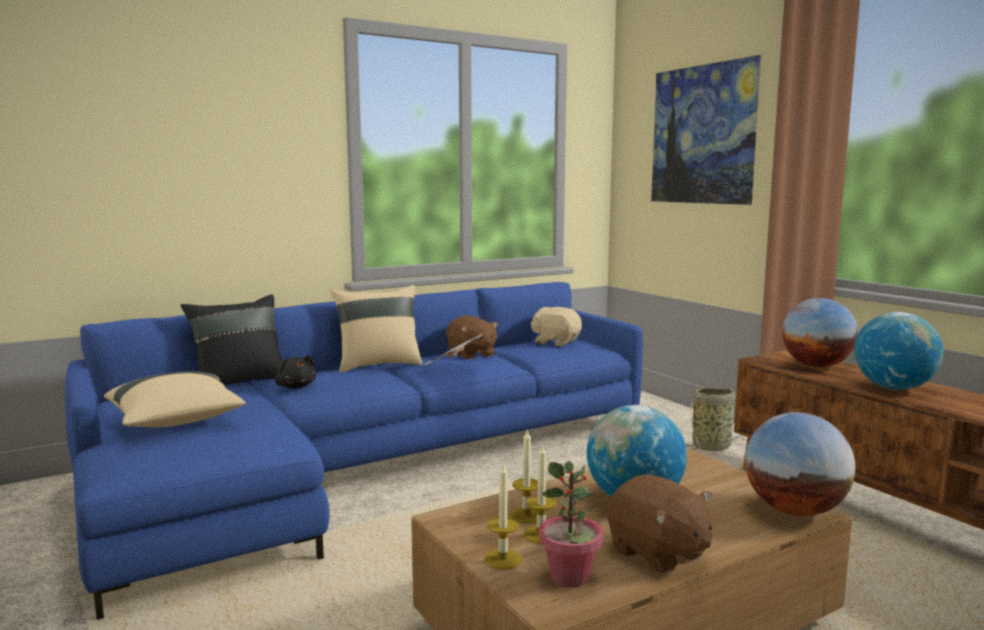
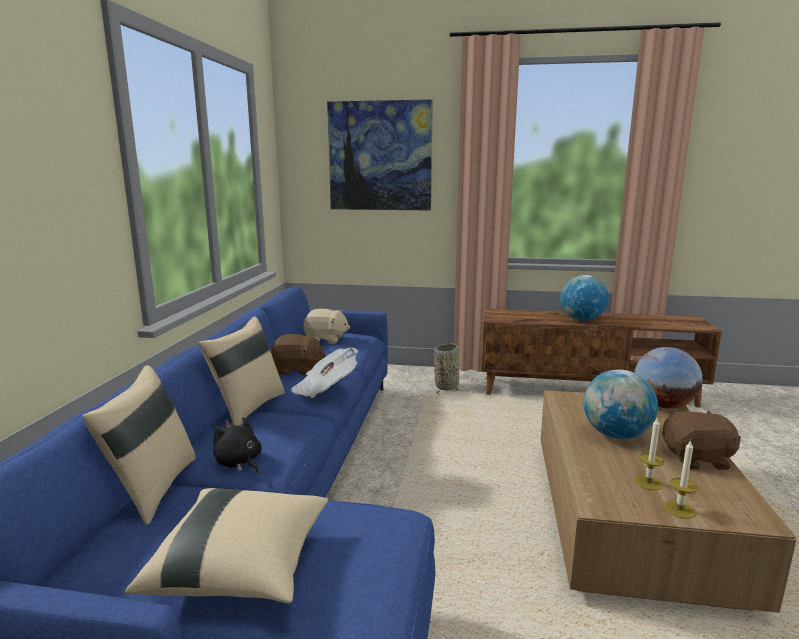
camera: 50 degrees left, 5 degrees up
black pillow [181,294,283,386] -> beige pillow [82,365,196,525]
black plush toy [275,355,316,389] -> black plush toy turned 135 degrees counterclockwise [213,417,262,474]
candle [510,428,538,523] -> none
beige plush toy [530,307,582,346] -> beige plush toy turned 150 degrees counterclockwise [303,309,350,344]
potted plant [539,461,603,587] -> none
globe [782,298,858,367] -> none

